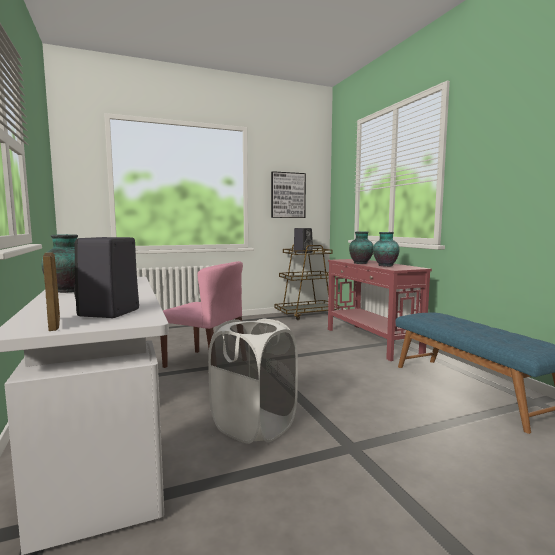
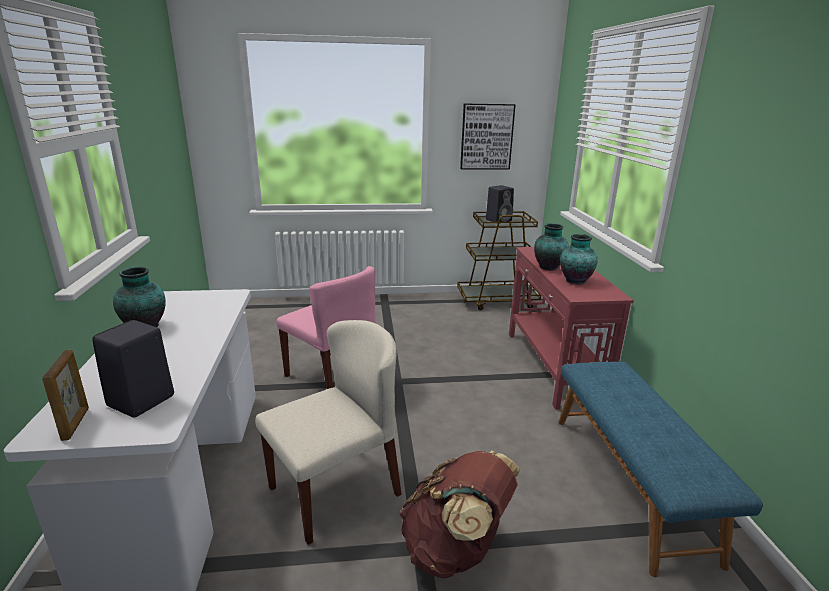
camera: 15 degrees right, 15 degrees up
white laundry basket [208,319,298,444] -> beige chair [255,320,401,545]
none -> brown backpack [399,451,520,579]

